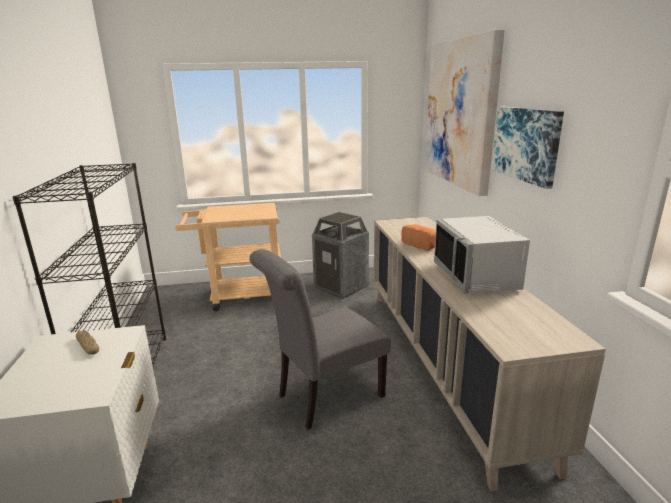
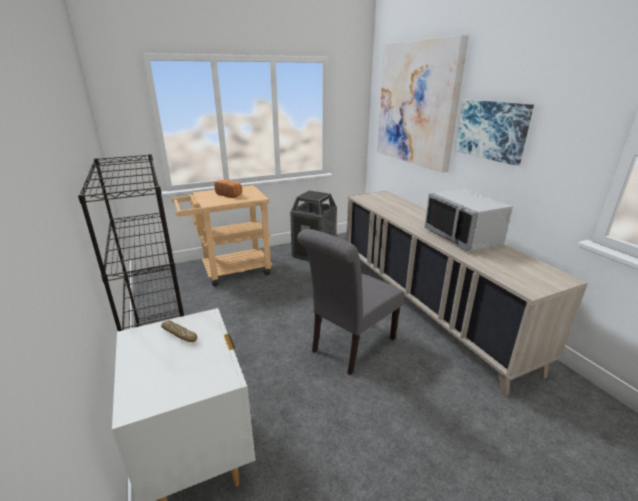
camera: 15 degrees left, 5 degrees up
bread [401,224,436,251] -> bread moved to [214,180,242,198]

